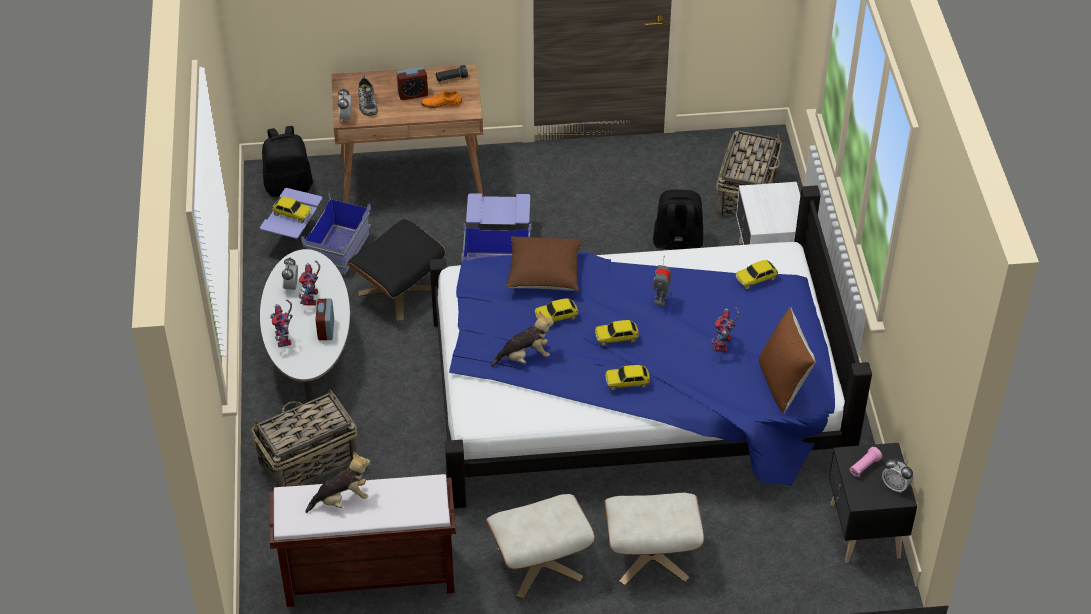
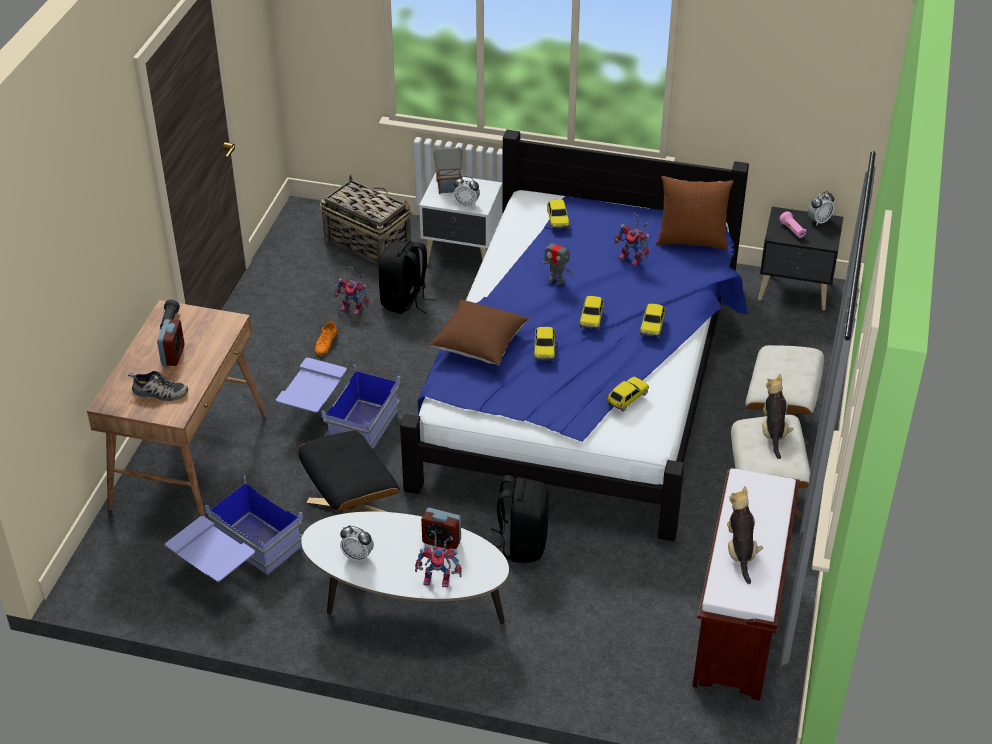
camera: 70 degrees left, 5 degrees down
basket [252,388,358,487] -> none
black backpack [262,126,313,197] -> black backpack moved to [491,475,549,563]
toy car [272,196,312,223] -> toy car moved to [606,377,649,412]
toy robot [299,260,320,305] -> toy robot moved to [334,266,369,315]
alarm clock [338,88,351,123] -> alarm clock moved to [453,176,480,209]
orange shoe [421,90,462,108] -> orange shoe moved to [315,321,337,356]
plush toy [491,311,554,367] -> plush toy moved to [762,374,794,459]
none -> toy house [433,147,463,194]

